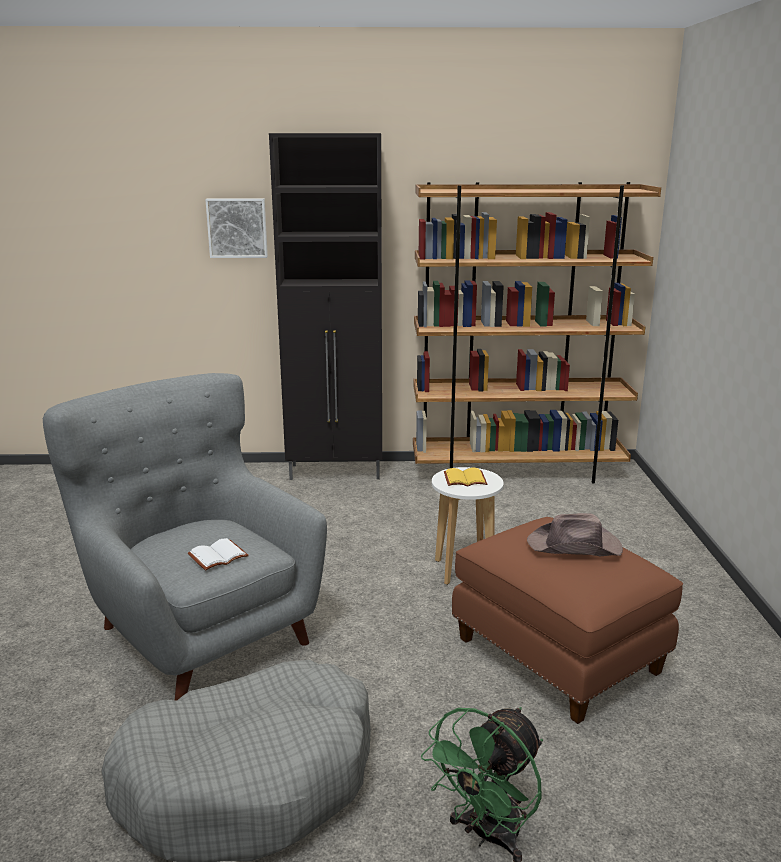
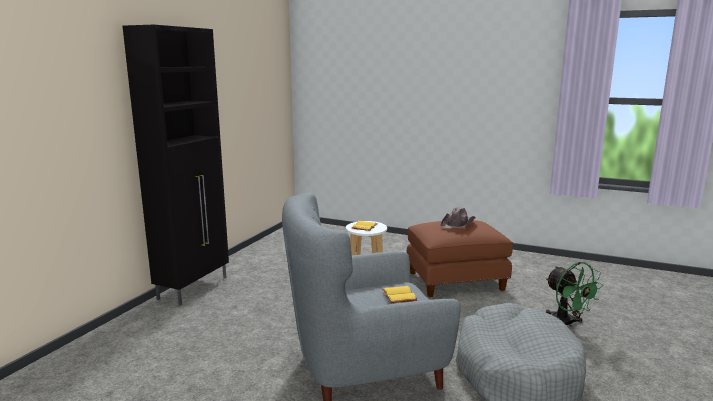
camera: 65 degrees left, 5 degrees down
white book [188,538,249,571] -> yellow book [382,286,417,303]
picture [205,198,268,258] -> none
brown bookcase [413,182,661,484] -> none

